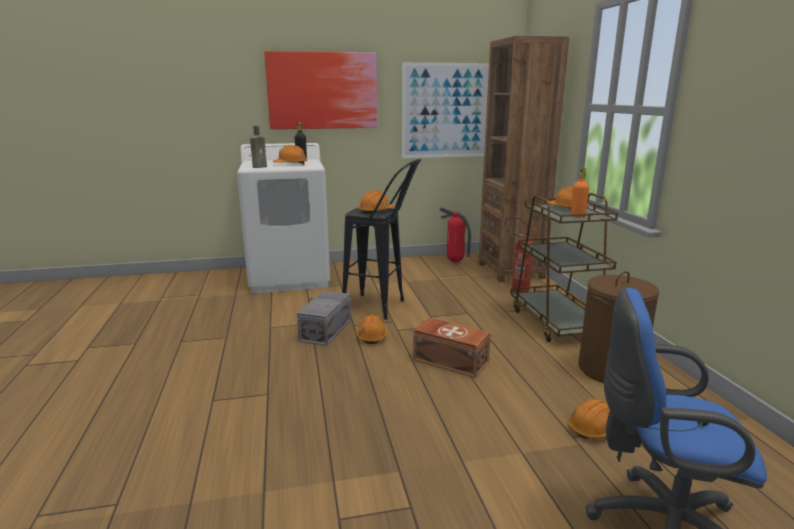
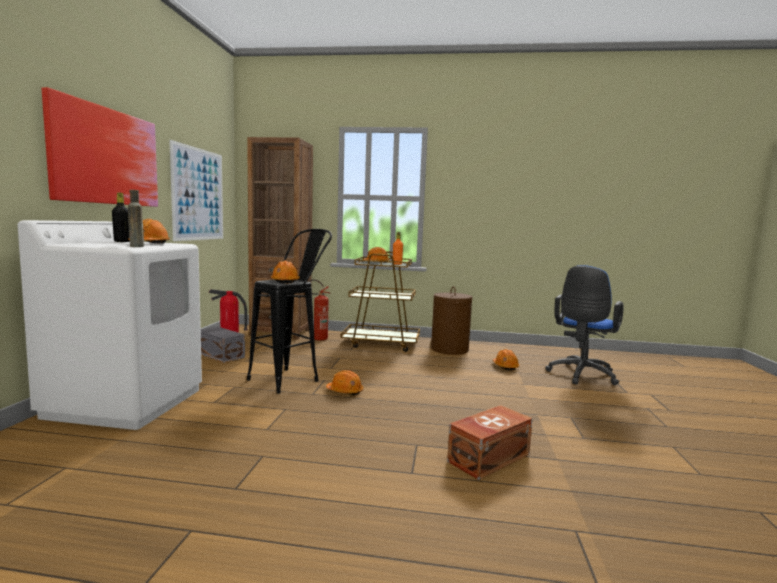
camera: 70 degrees left, 10 degrees down
grey storage box [297,291,351,346] -> grey storage box moved to [201,326,245,363]
brown storage box [413,318,491,378] -> brown storage box moved to [447,405,533,480]

